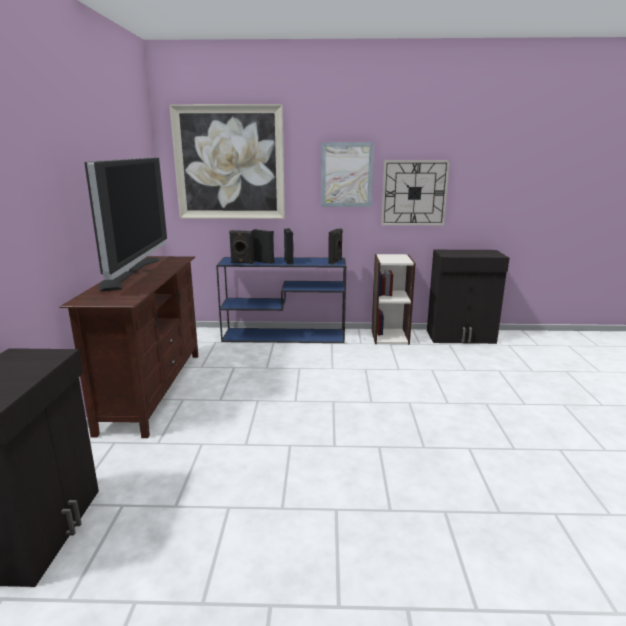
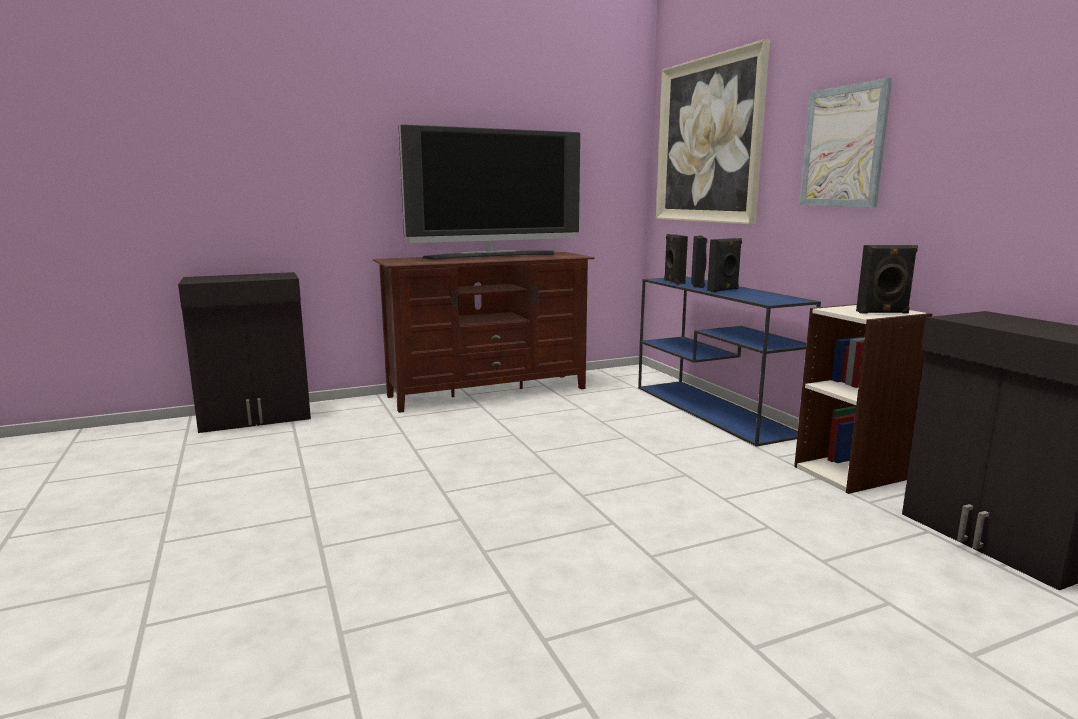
camera: 65 degrees right, 5 degrees down
black speaker [328,229,343,264] -> black speaker moved to [856,245,918,314]
wall clock [381,160,450,226] -> none

